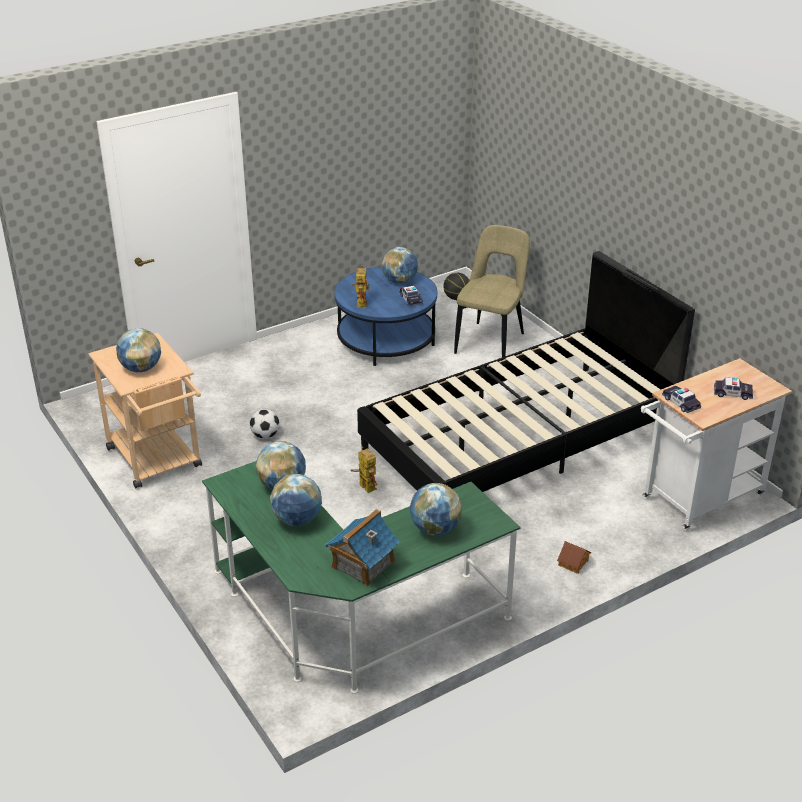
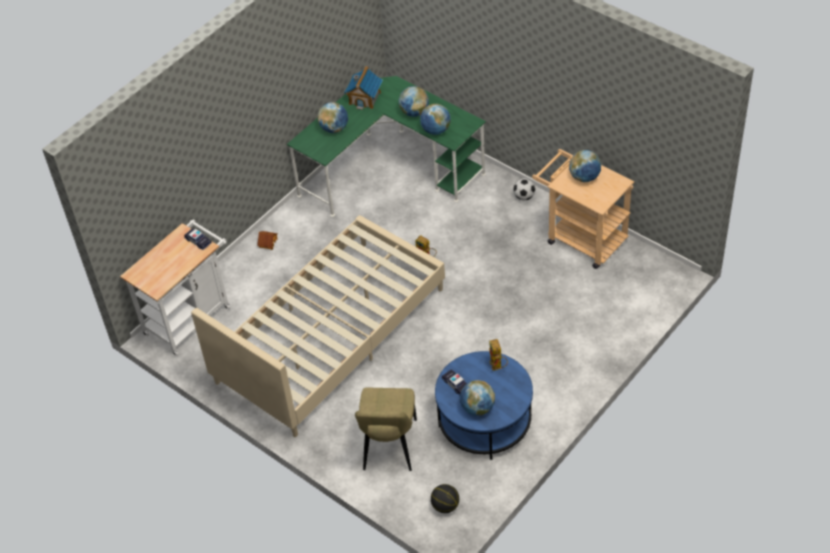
camera: 165 degrees right, 15 degrees up
football [250,409,280,439] -> football moved to [513,178,535,201]
black bed [357,251,695,492] -> beige bed [191,215,445,437]
toy car [714,377,753,400] -> none

